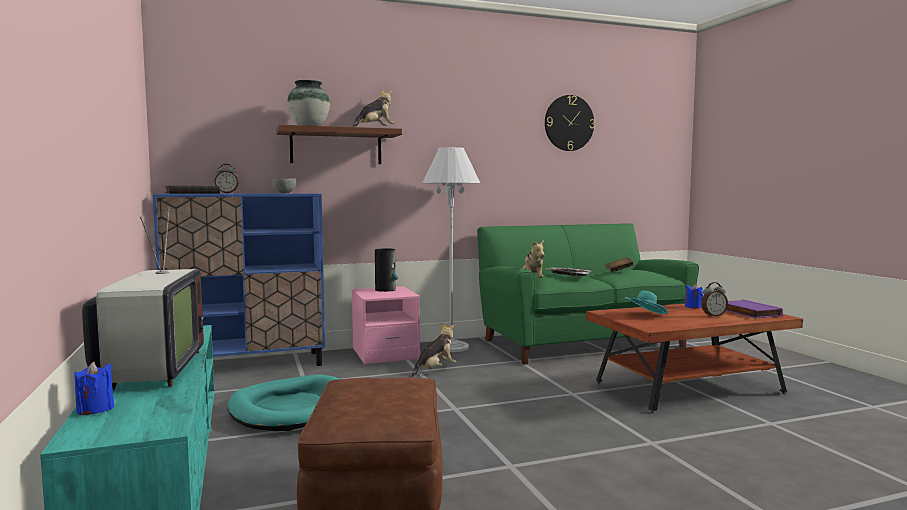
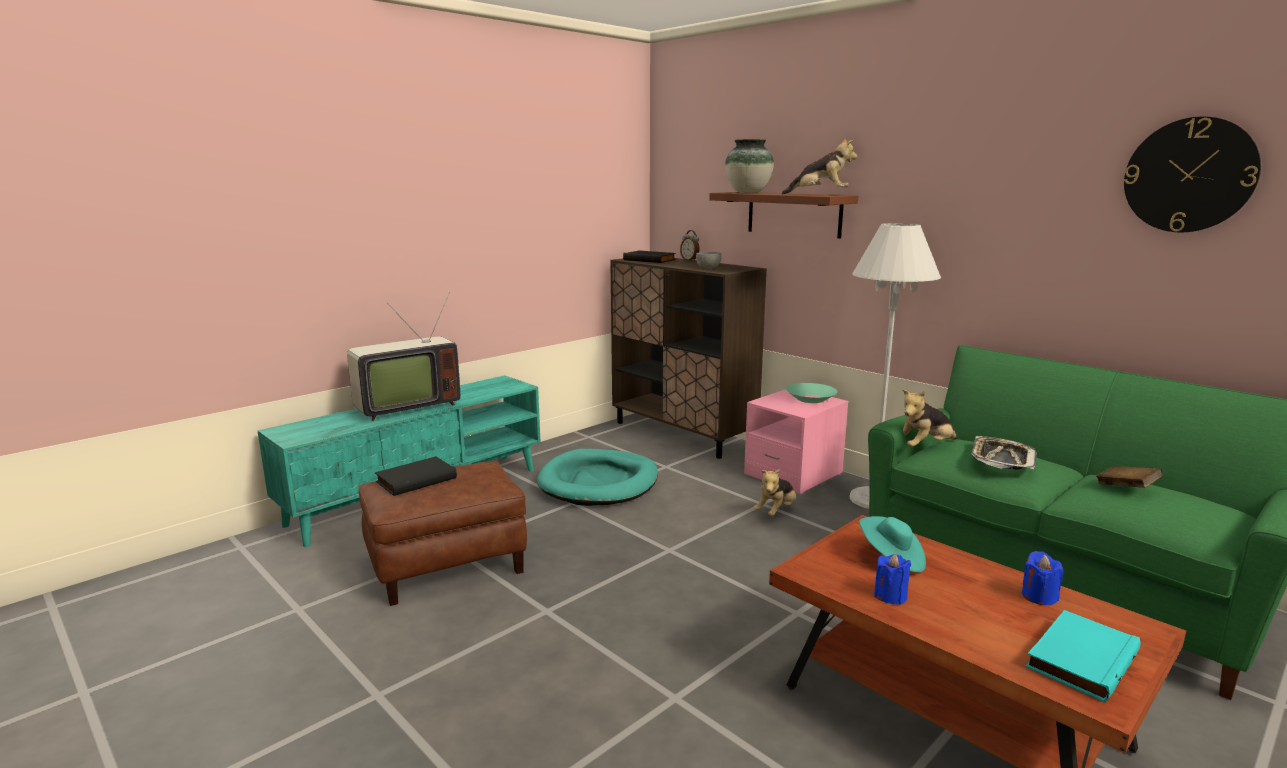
camera: 65 degrees right, 10 degrees up
blue candle [74,361,114,415] -> blue candle moved to [874,554,911,605]
blue cabinet [153,193,325,366] -> brown cabinet [610,258,767,459]
vase [375,249,398,292] -> turquoise bowl [785,383,838,403]
plush toy [412,323,457,377] -> plush toy turned 105 degrees clockwise [754,469,796,516]
alarm clock [701,282,728,317] -> none
purple book [726,300,783,318] -> turquoise book [1025,610,1141,703]
none -> black book [375,456,457,496]

